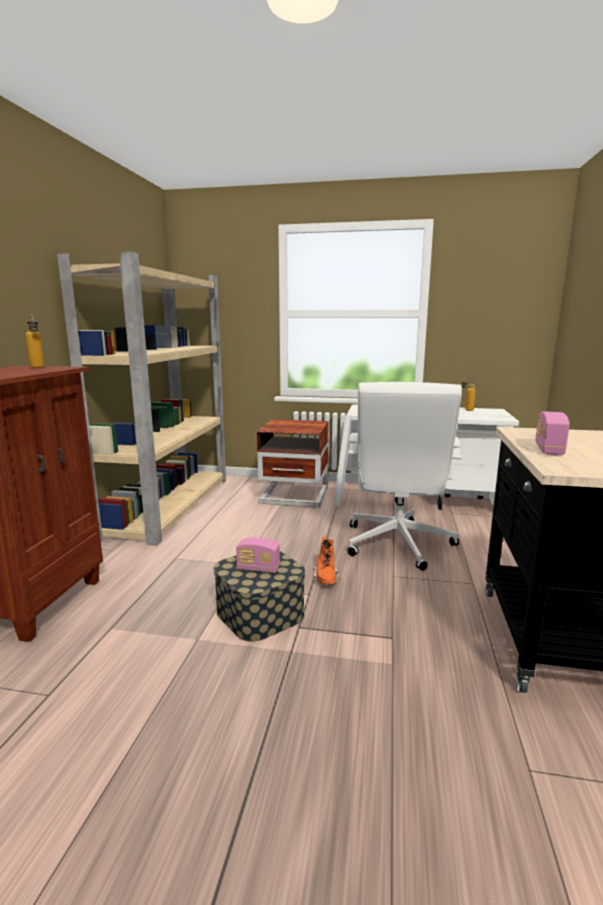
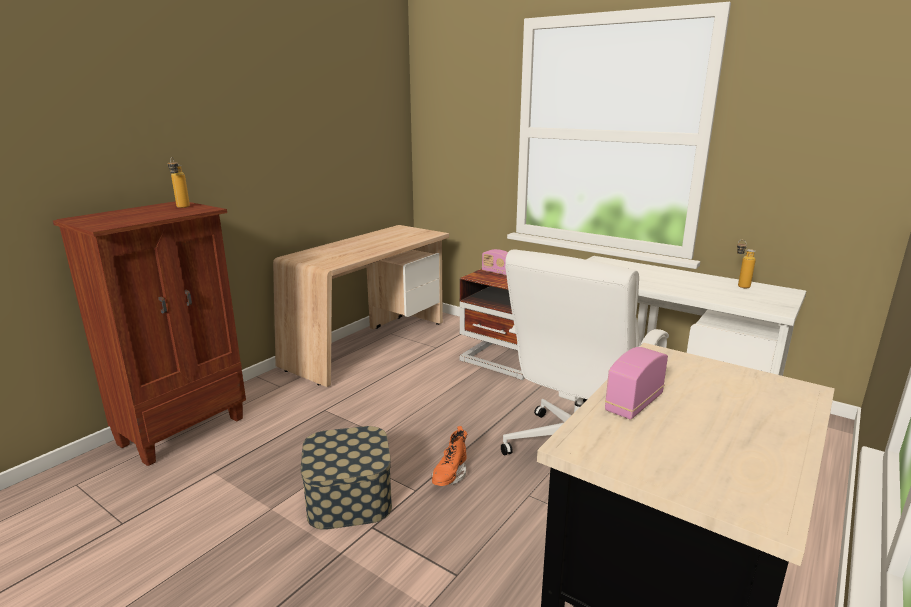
camera: 25 degrees right, 5 degrees up
beige bookcase [57,252,226,546] -> beige desk [273,225,449,387]
radio [236,537,280,573] -> radio moved to [482,249,508,275]

